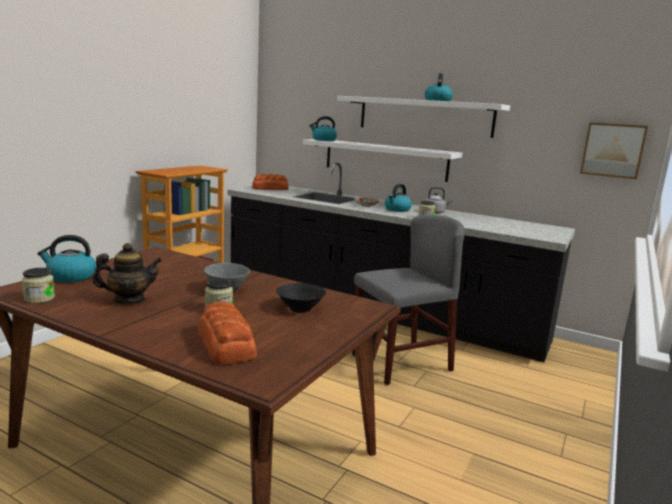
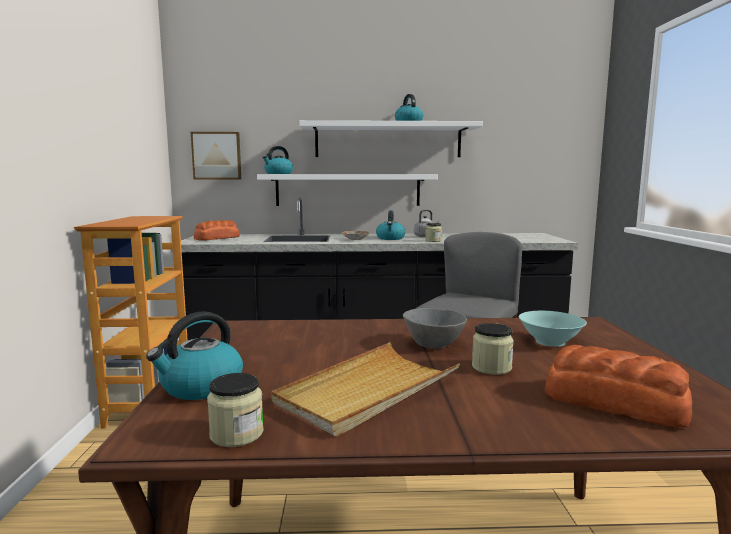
camera: 30 degrees left, 5 degrees down
teapot [92,243,162,304] -> beige tray [271,342,460,436]
black bowl [276,283,326,313] -> turquoise bowl [519,311,587,347]
picture [580,122,648,179] -> picture moved to [191,132,241,179]

